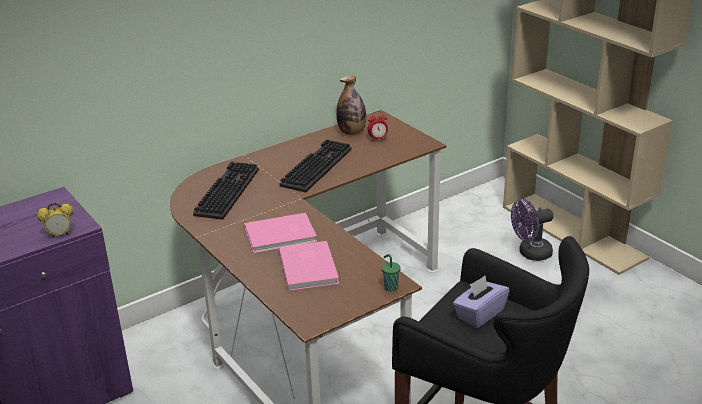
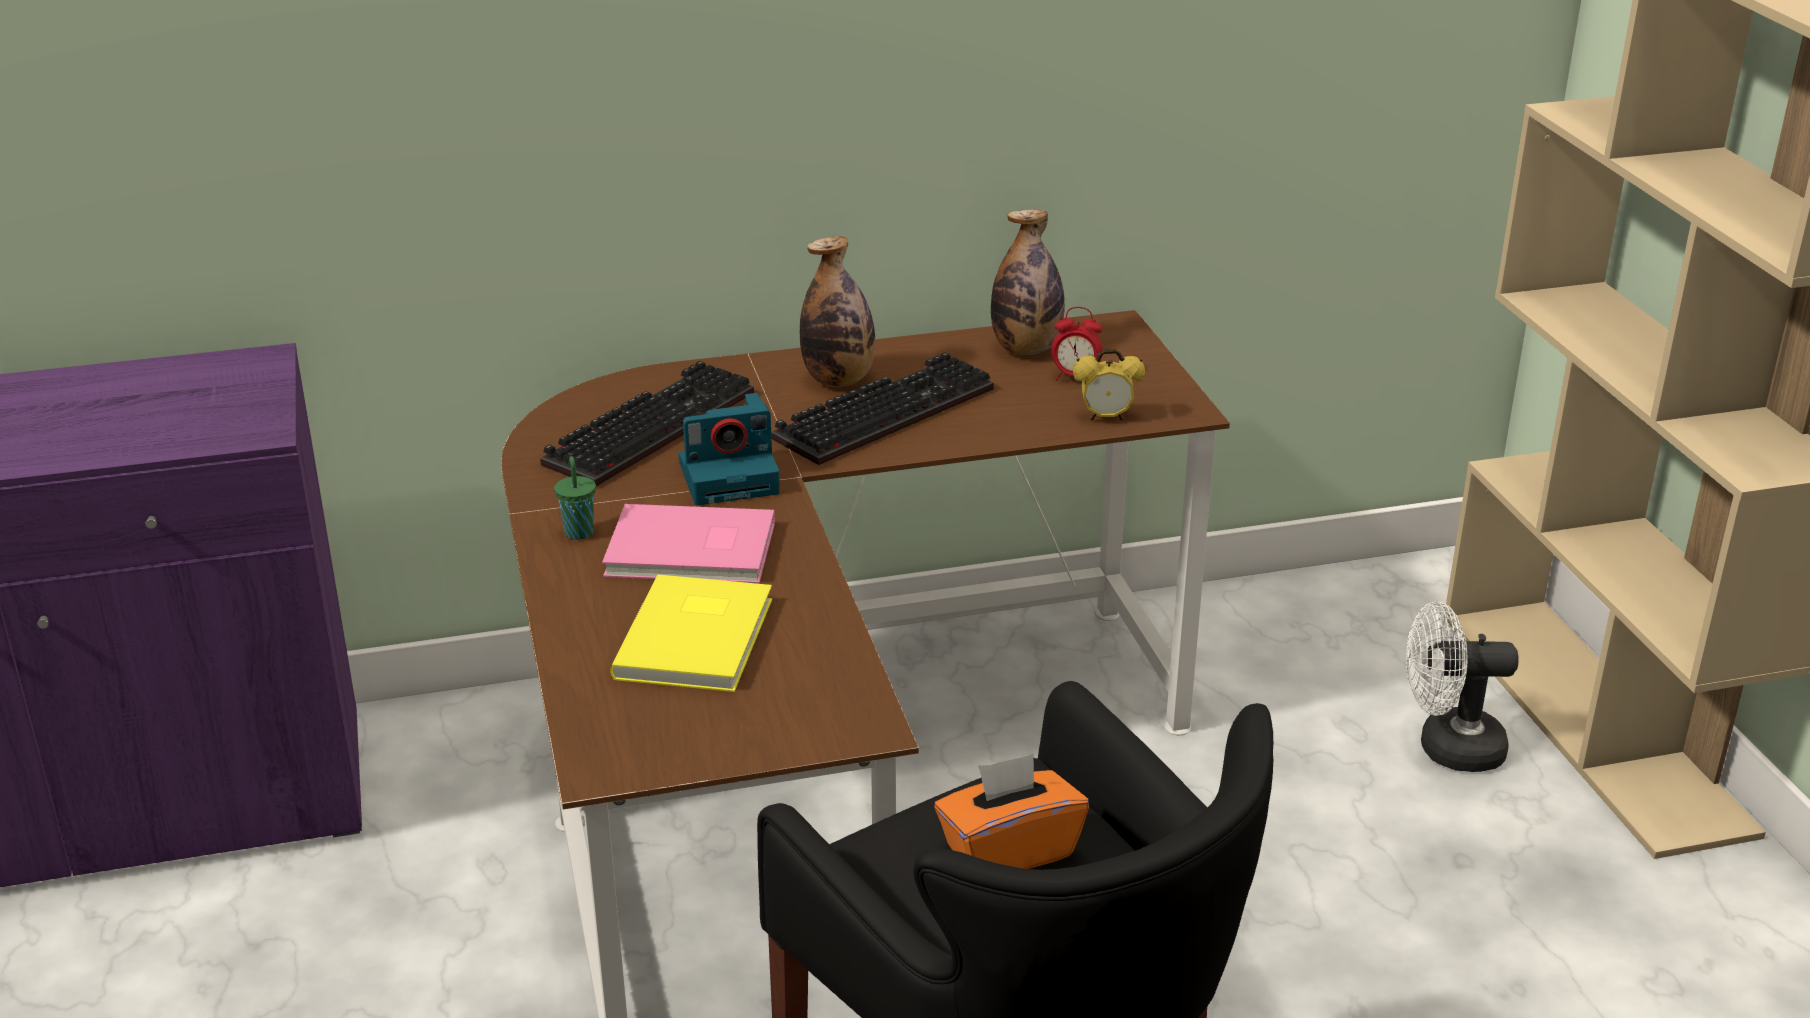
camera: 20 degrees right, 0 degrees up
alarm clock [37,202,74,238] -> alarm clock moved to [1073,349,1145,421]
pink book [279,241,339,291] -> yellow book [610,575,772,692]
green cup [382,254,401,291] -> green cup moved to [554,456,596,540]
purple tissue box [453,275,510,328] -> orange tissue box [934,753,1089,869]
purple fan [511,199,554,261] -> white fan [1406,601,1519,772]
none -> camera [678,393,780,505]
none -> bottle [800,236,875,386]

